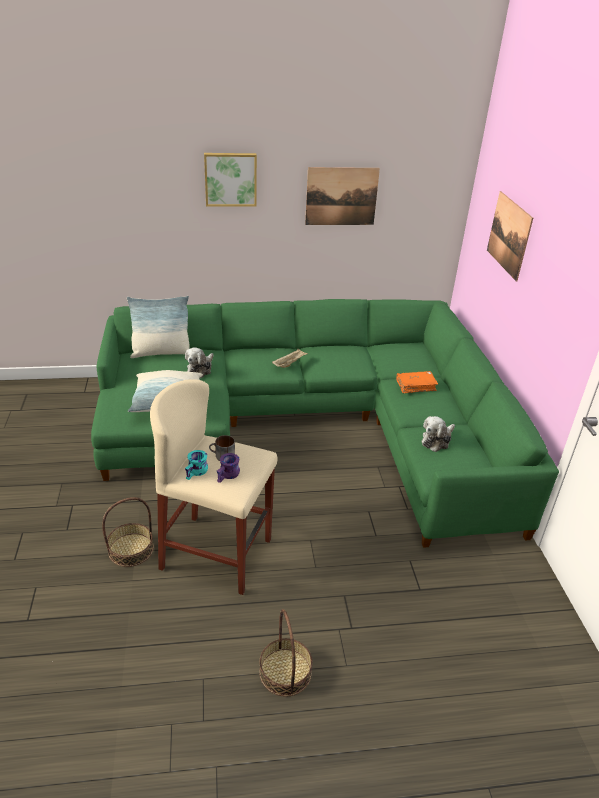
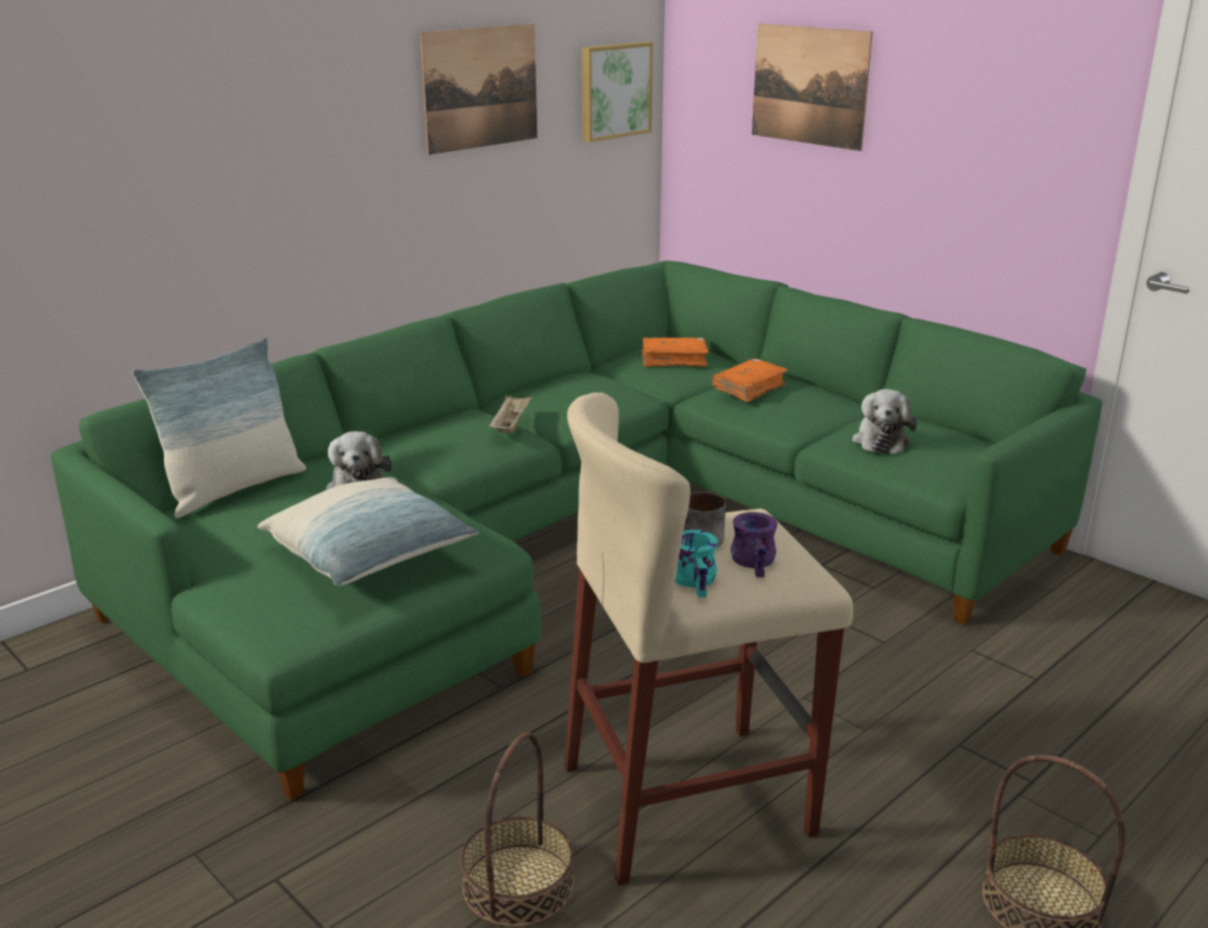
camera: 35 degrees left, 10 degrees down
picture [204,153,257,207] -> picture moved to [582,42,653,142]
none -> orange book [642,337,708,367]

